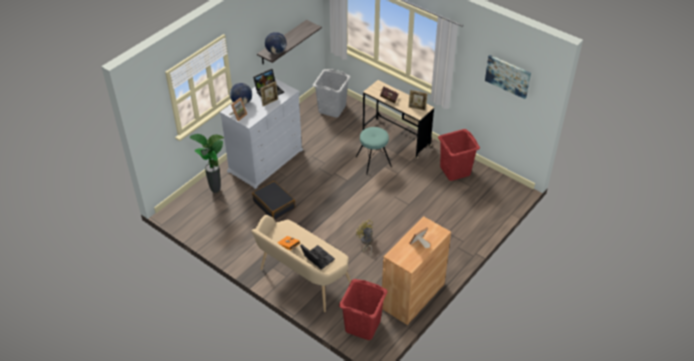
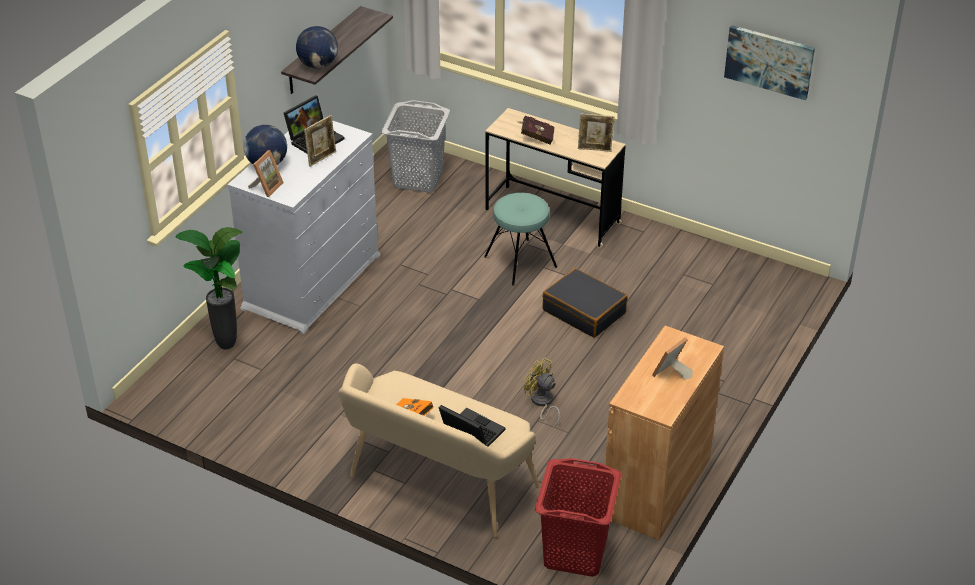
camera: 10 degrees left, 5 degrees down
black suitcase [252,181,295,220] -> black suitcase moved to [543,268,628,338]
red laundry basket [438,129,480,181] -> none

